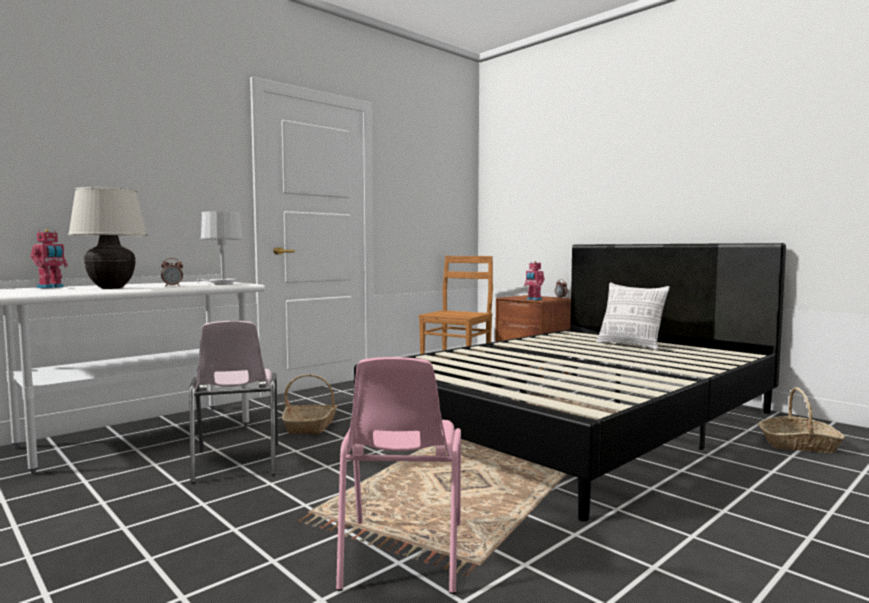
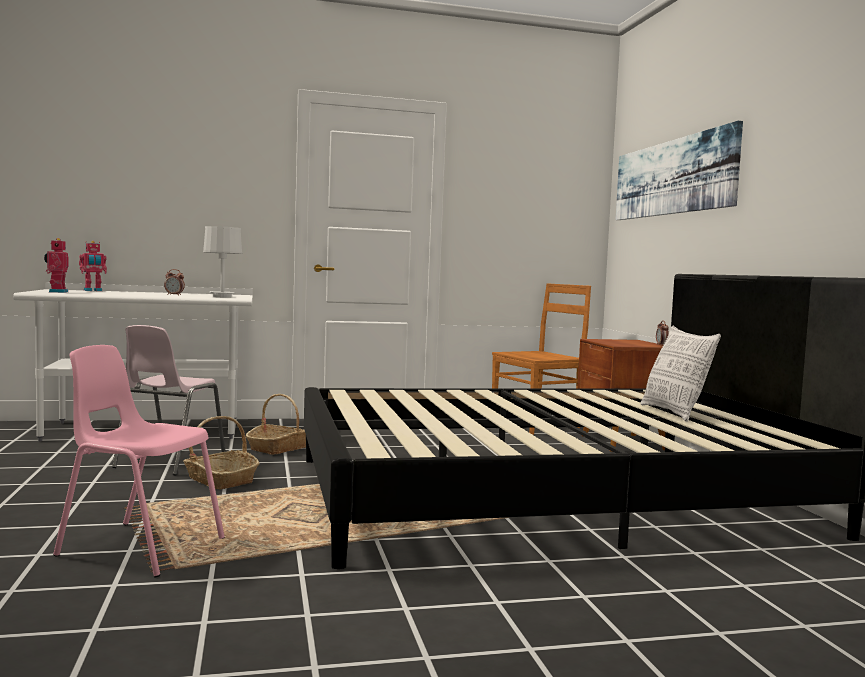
camera: 30 degrees right, 0 degrees up
beige table lamp [68,187,147,289] -> none
pink chair [336,357,461,594] -> pink chair turned 75 degrees clockwise [53,345,225,577]
toy robot [524,261,545,300] -> toy robot moved to [44,238,69,293]
basket [758,387,845,453] -> basket moved to [183,416,260,490]
none -> picture [616,121,743,220]

